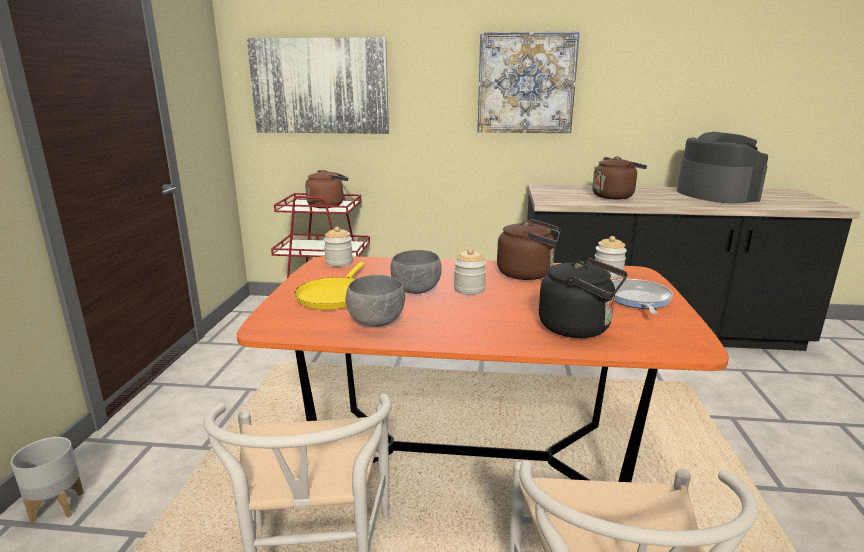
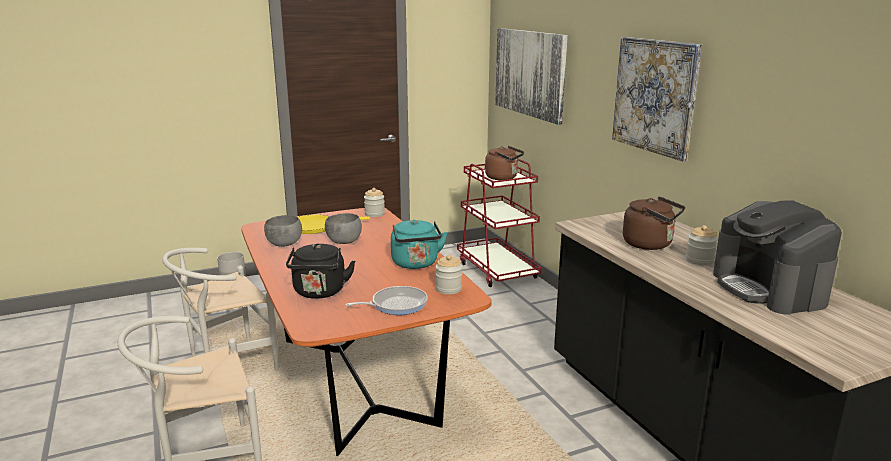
camera: 60 degrees right, 0 degrees up
jar [454,248,486,295] -> jar moved to [686,225,718,265]
brown kettle [497,219,561,280] -> turquoise kettle [391,219,447,269]
coffee machine [677,132,768,204] -> coffee machine turned 120 degrees clockwise [713,201,842,315]

